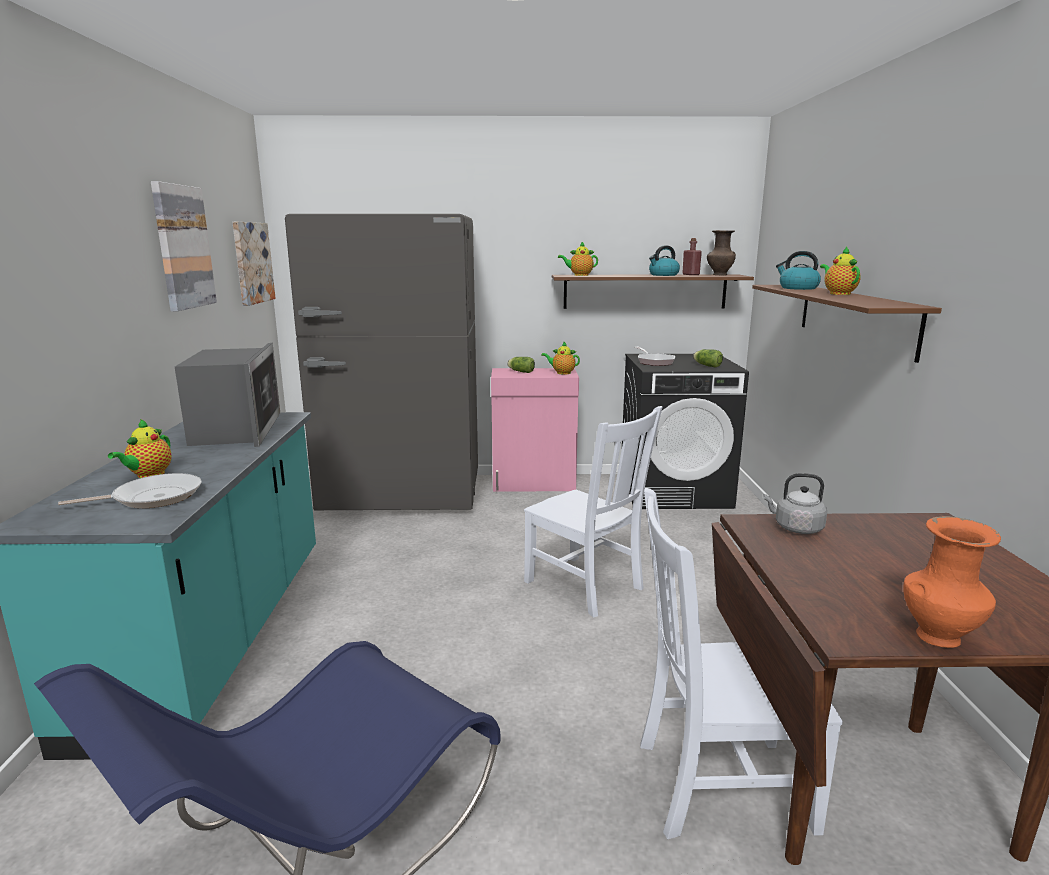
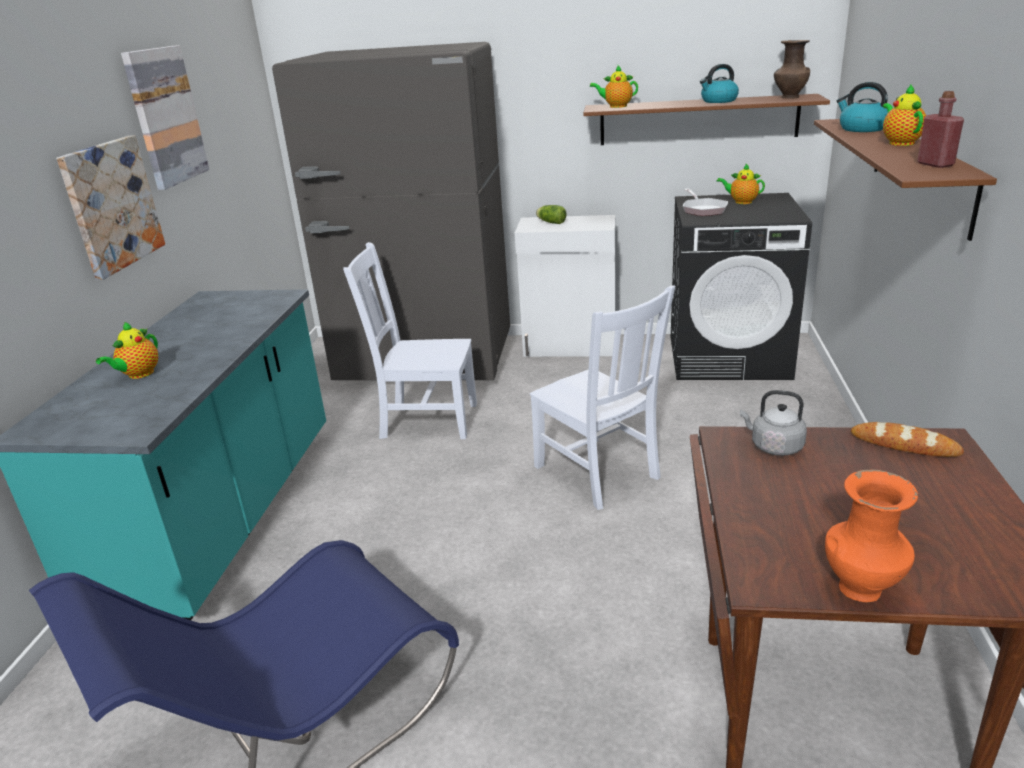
camera: 10 degrees right, 10 degrees up
frying pan [58,473,202,508] -> none
microwave [175,343,280,447] -> none
picture [232,222,276,306] -> picture moved to [56,135,165,280]
pink cabinet [491,368,579,492] -> white cabinet [515,215,615,357]
teapot [541,342,580,375] -> teapot moved to [717,164,765,204]
white chair [640,488,843,839] -> white chair moved to [343,242,477,439]
red bottle [682,238,702,275] -> red bottle moved to [917,91,964,168]
lettuce [693,349,723,367] -> none
none -> bread [851,422,964,457]

